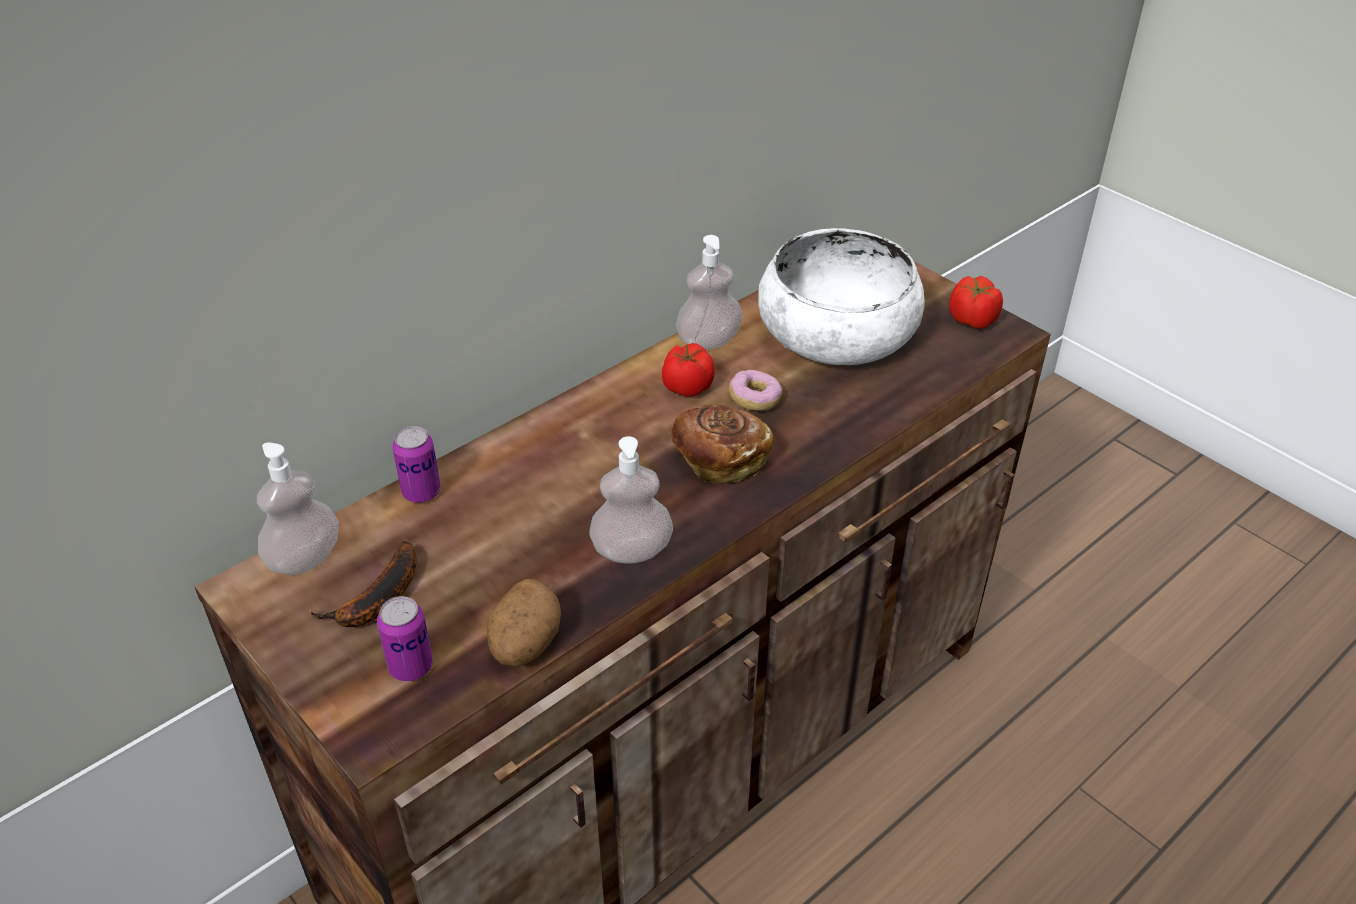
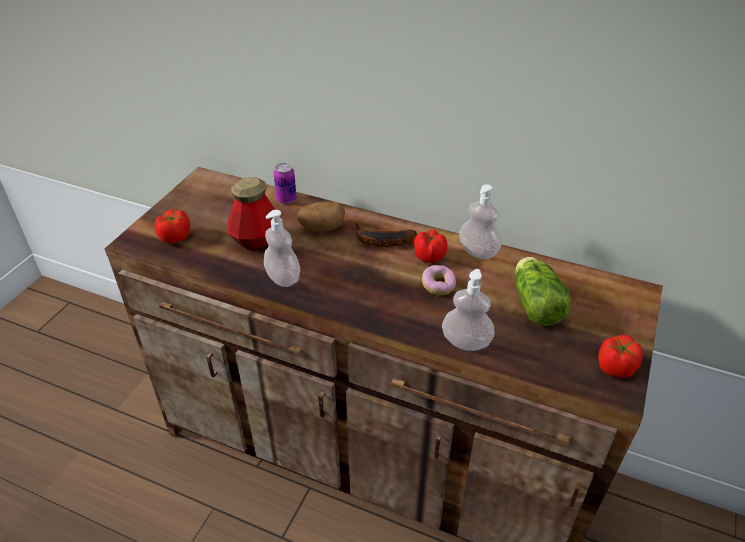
camera: 65 degrees right, 0 degrees up
soap dispenser [257,442,339,575] -> soap dispenser moved to [442,269,494,351]
banana [308,541,417,627] -> banana moved to [356,222,417,247]
can [377,596,433,681] -> tomato [154,209,190,243]
potato [487,579,561,666] -> potato moved to [297,202,345,232]
bread [671,405,773,484] -> none
white bowl [758,228,925,365] -> lettuce [515,257,571,326]
none -> bottle [227,177,280,250]

